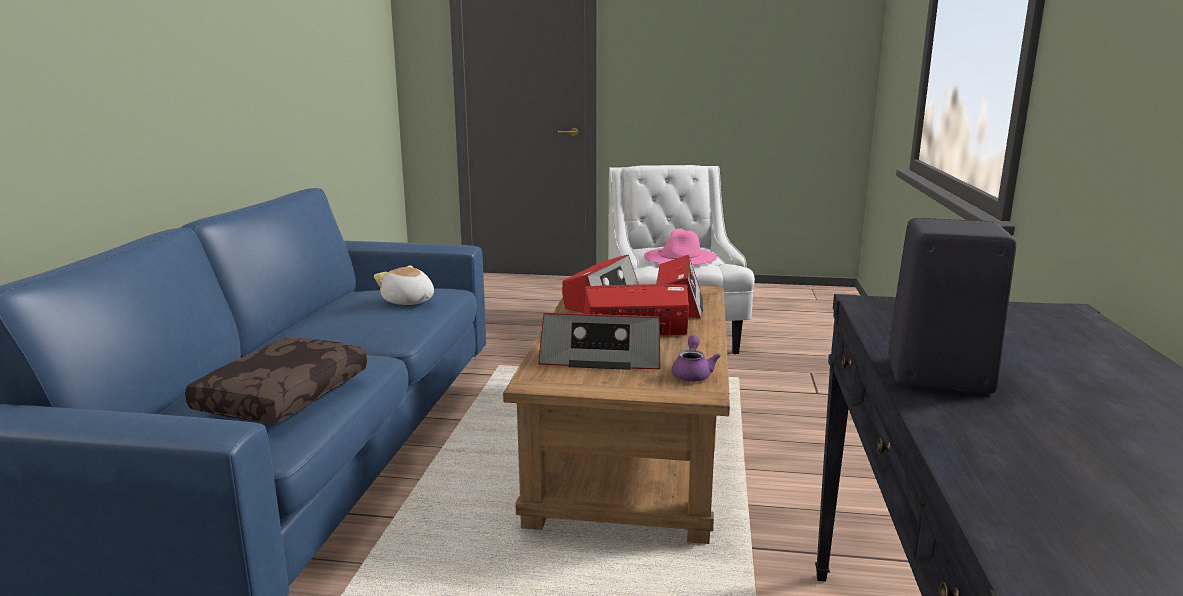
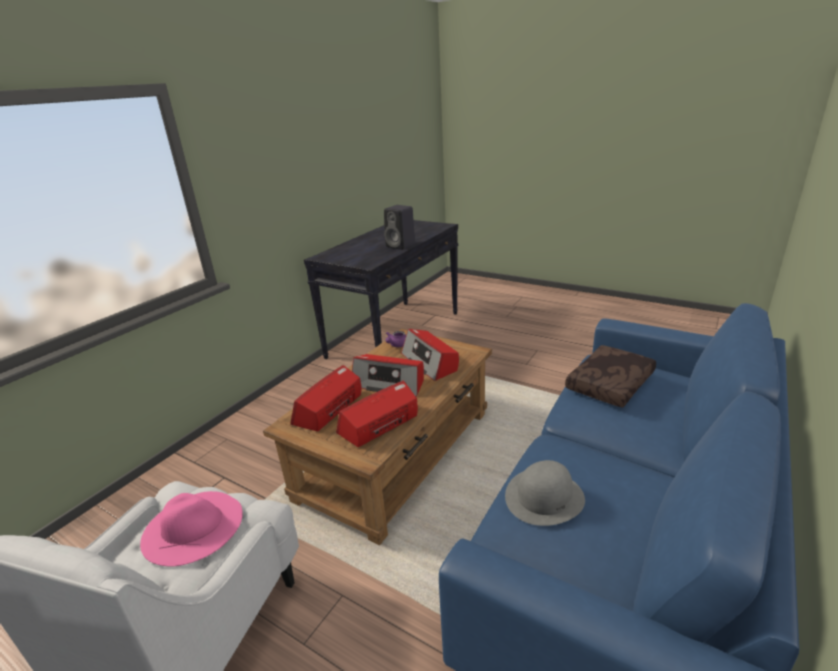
camera: 155 degrees left, 10 degrees up
plush toy [374,265,434,305] -> grey hat [505,460,585,526]
radio [539,313,660,370] -> radio turned 150 degrees counterclockwise [401,329,459,381]

